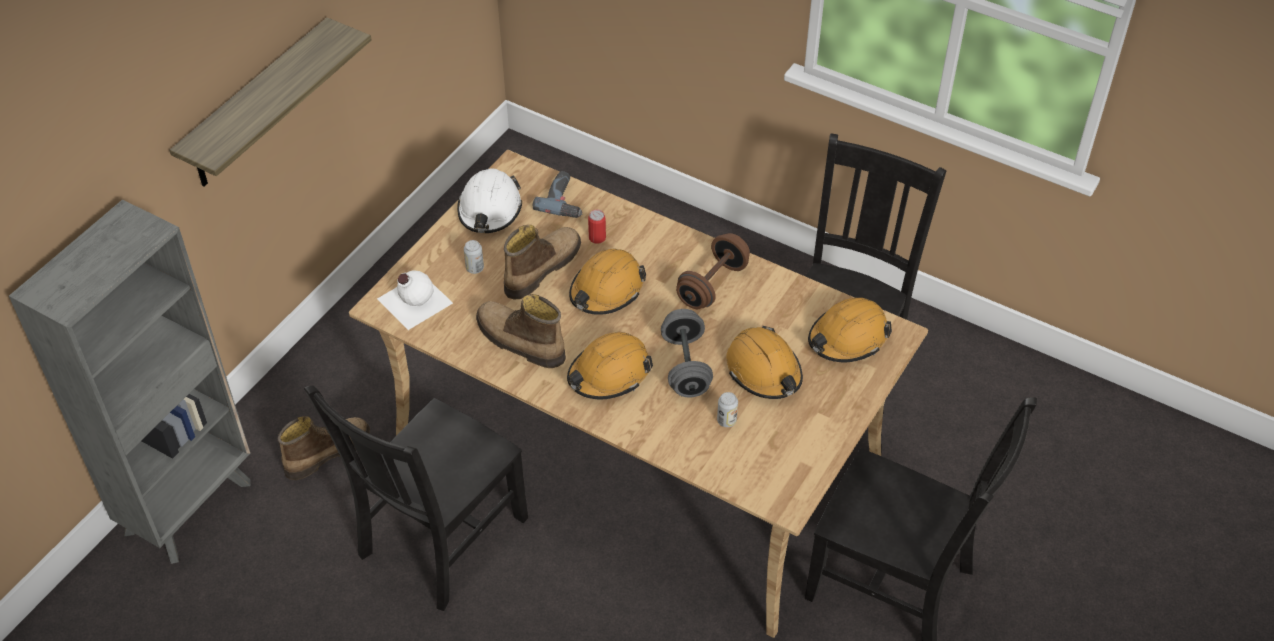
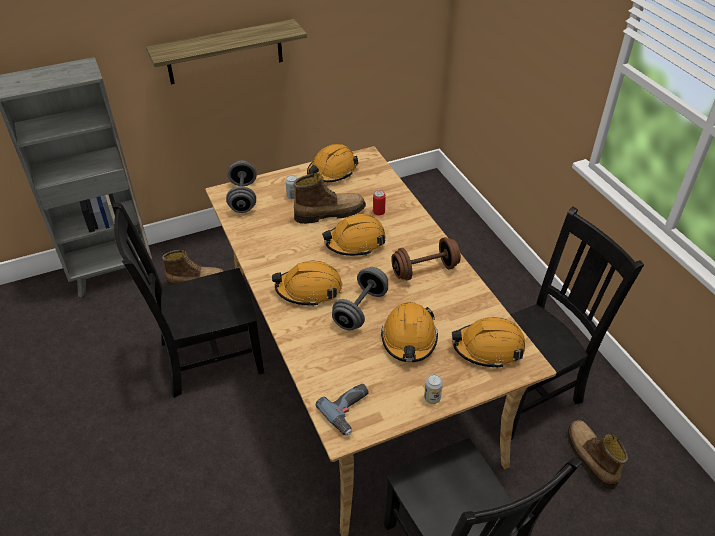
camera: 35 degrees right, 5 degrees down
white bottle [377,270,453,330] -> grey dumbbell [226,160,256,213]
white hard hat [457,168,522,233] -> orange hard hat [307,144,359,182]
boot [476,294,566,368] -> boot moved to [568,420,628,489]
power drill [533,171,583,218] -> power drill moved to [316,384,369,436]
can [717,392,738,427] -> can moved to [424,374,443,404]

